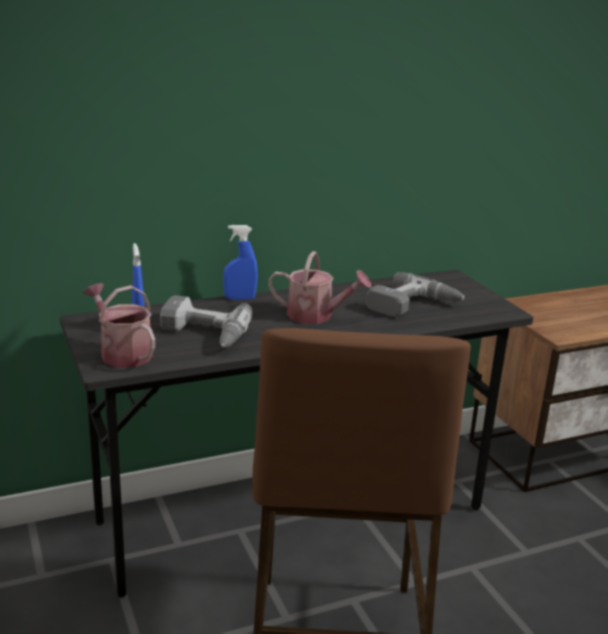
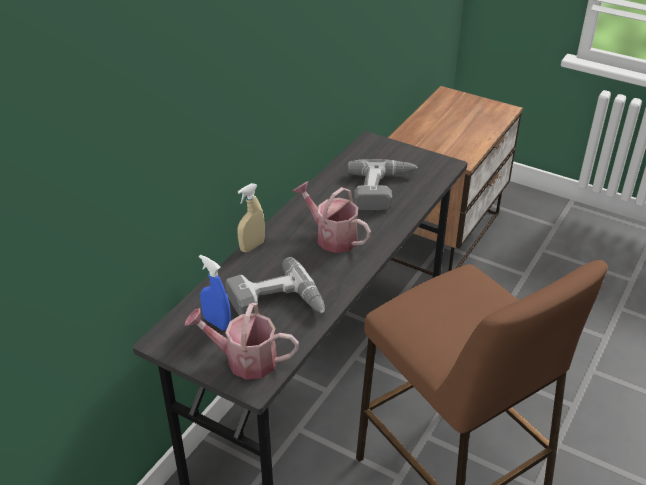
camera: 35 degrees left, 15 degrees up
blue spray bottle [223,225,258,300] -> beige spray bottle [237,183,265,252]
watering can [268,251,371,324] -> watering can turned 120 degrees counterclockwise [292,182,371,253]

